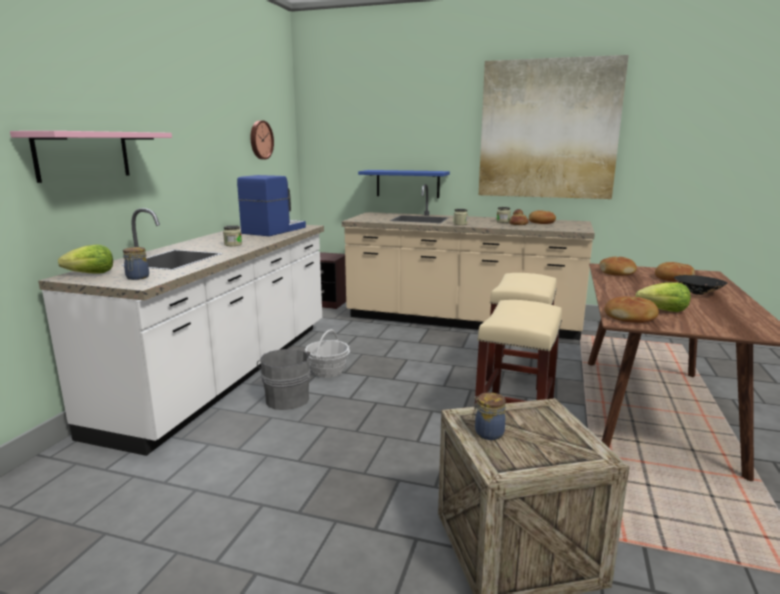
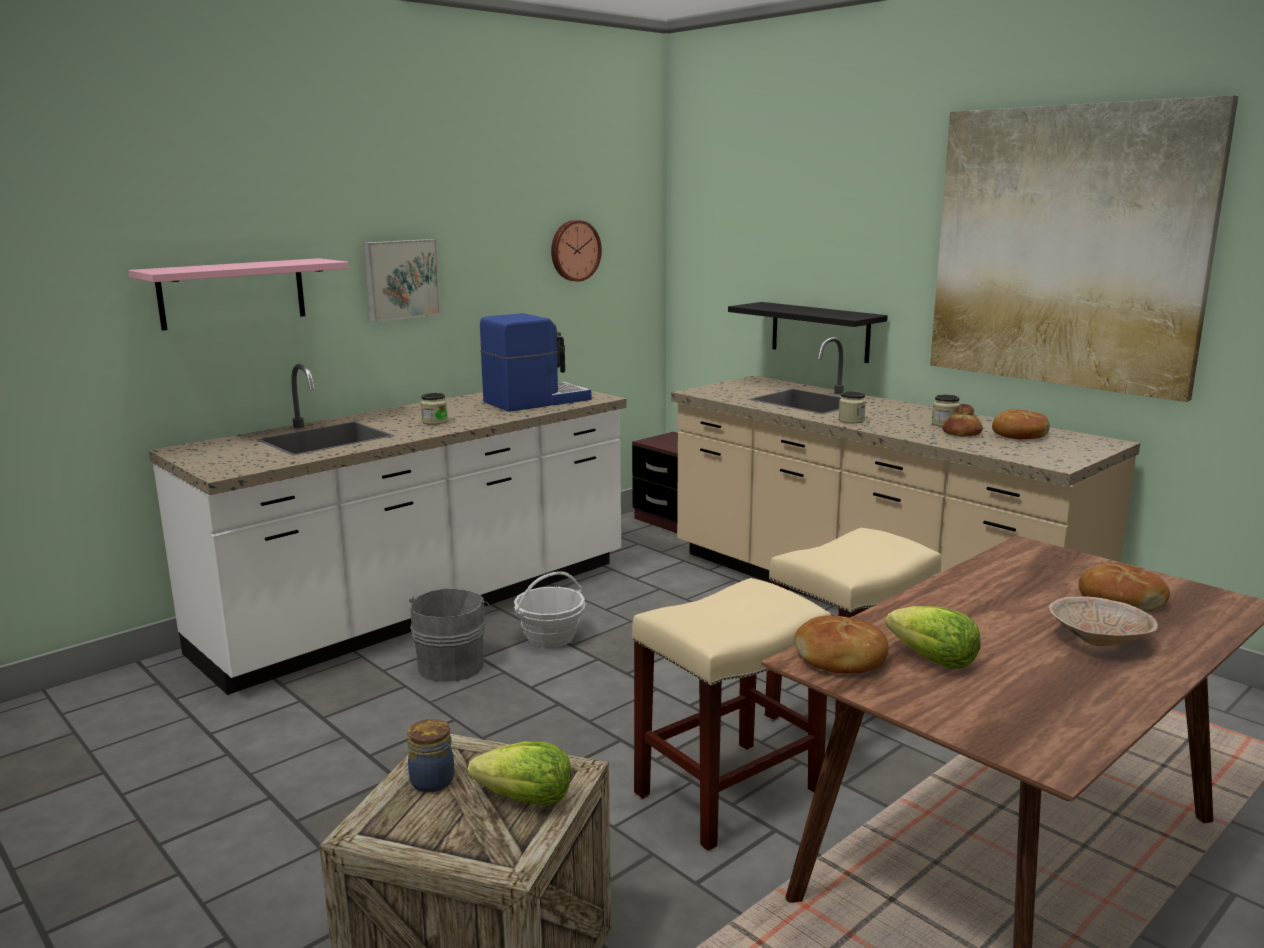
camera: 30 degrees right, 0 degrees up
lettuce [58,245,113,274] -> lettuce moved to [468,742,571,806]
jar [123,247,149,280] -> none
blue shelf [358,170,450,198] -> black shelf [728,302,888,363]
bread [599,257,637,276] -> none
black bowl [674,275,727,295] -> beige bowl [1048,596,1158,646]
none -> picture [363,239,441,322]

